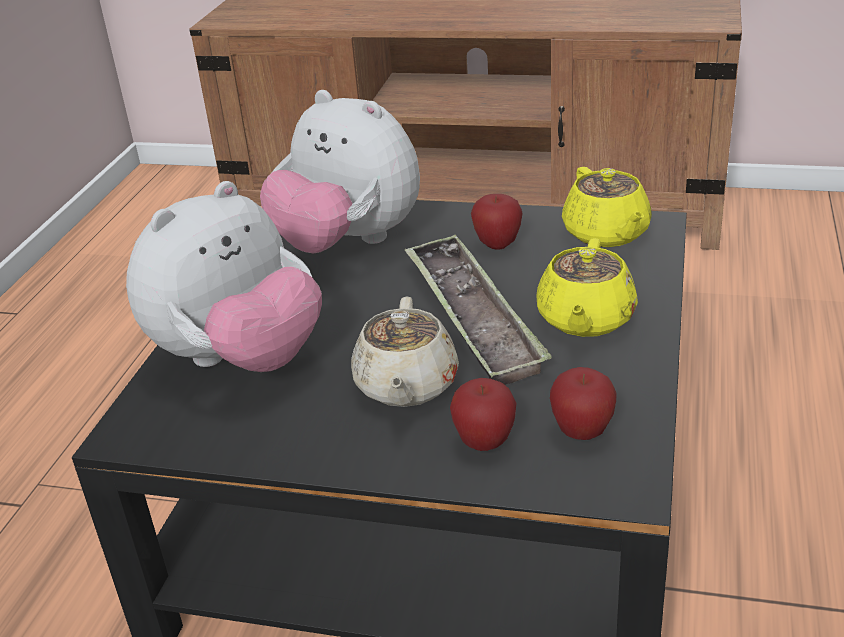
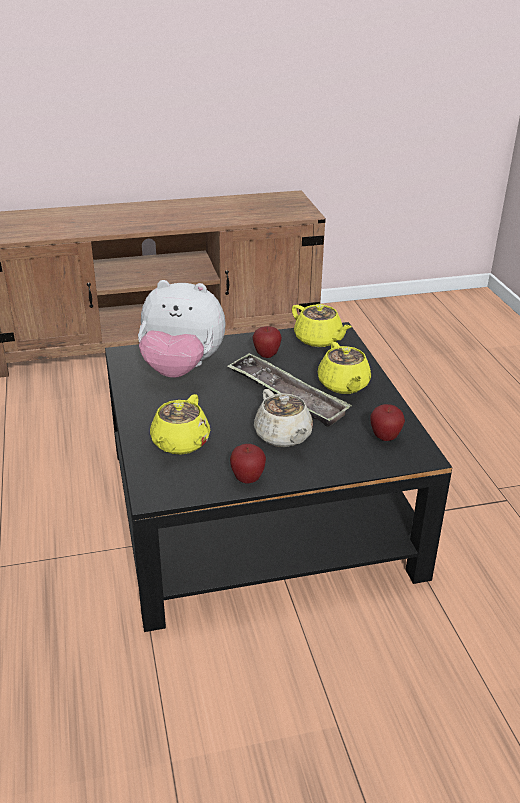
camera: 30 degrees left, 0 degrees up
plush toy [126,181,322,372] -> yellow teapot [150,394,210,454]
apple [450,378,516,451] -> apple moved to [230,444,266,484]

